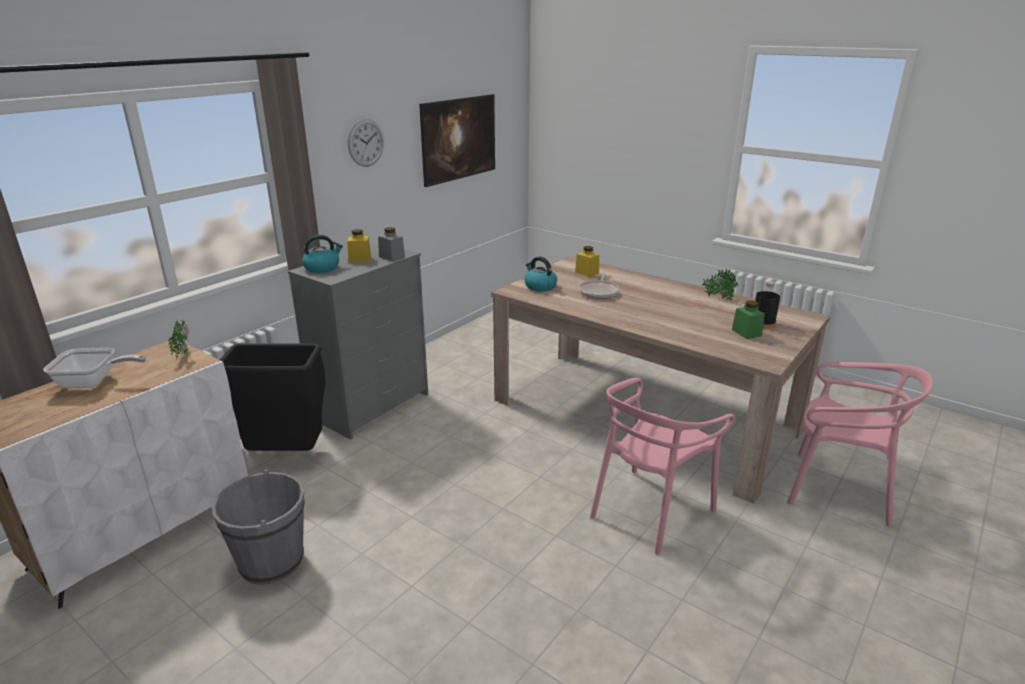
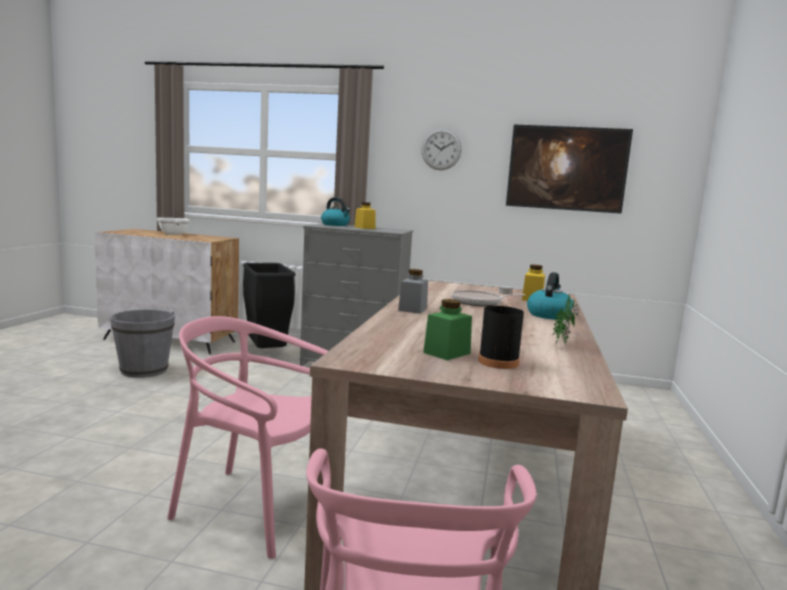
camera: 65 degrees right, 15 degrees down
potted plant [168,321,189,360] -> none
grey jar [378,227,405,261] -> grey jar moved to [398,269,428,314]
kettle [525,256,557,292] -> kettle moved to [527,272,574,320]

